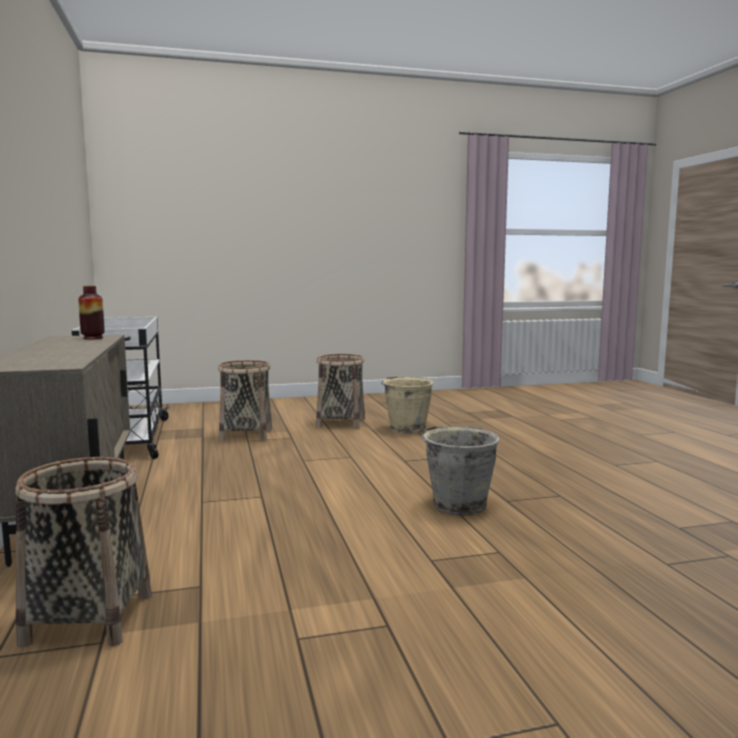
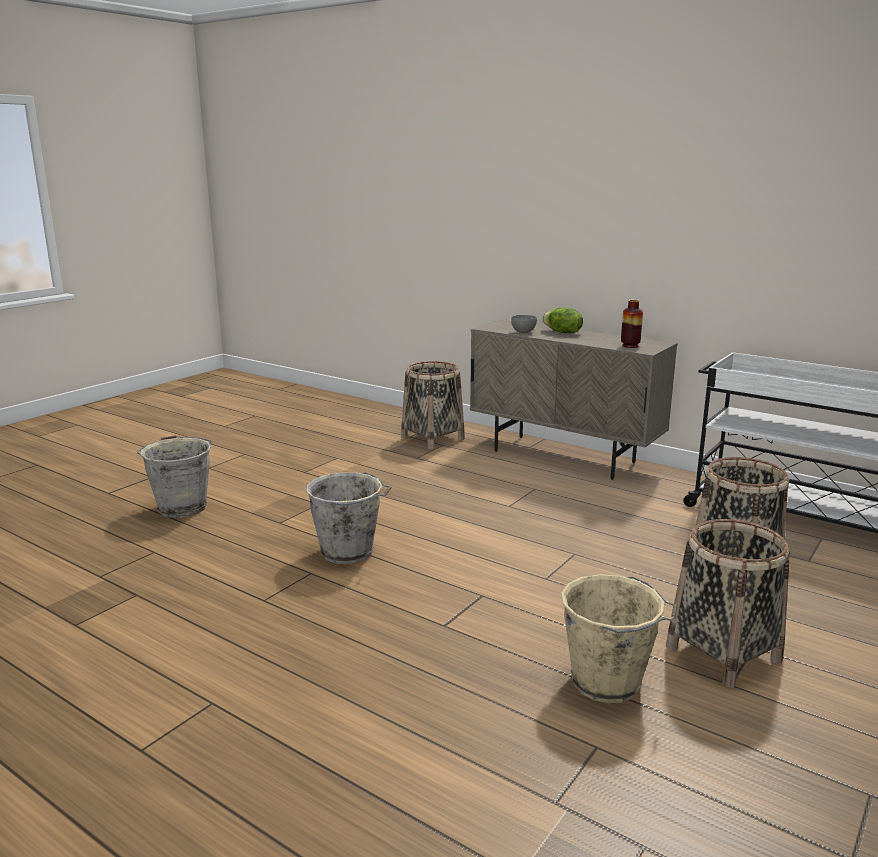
camera: 140 degrees right, 10 degrees up
none -> grey bucket [137,435,211,518]
none -> grey bowl [511,315,537,333]
none -> lettuce [542,308,583,333]

